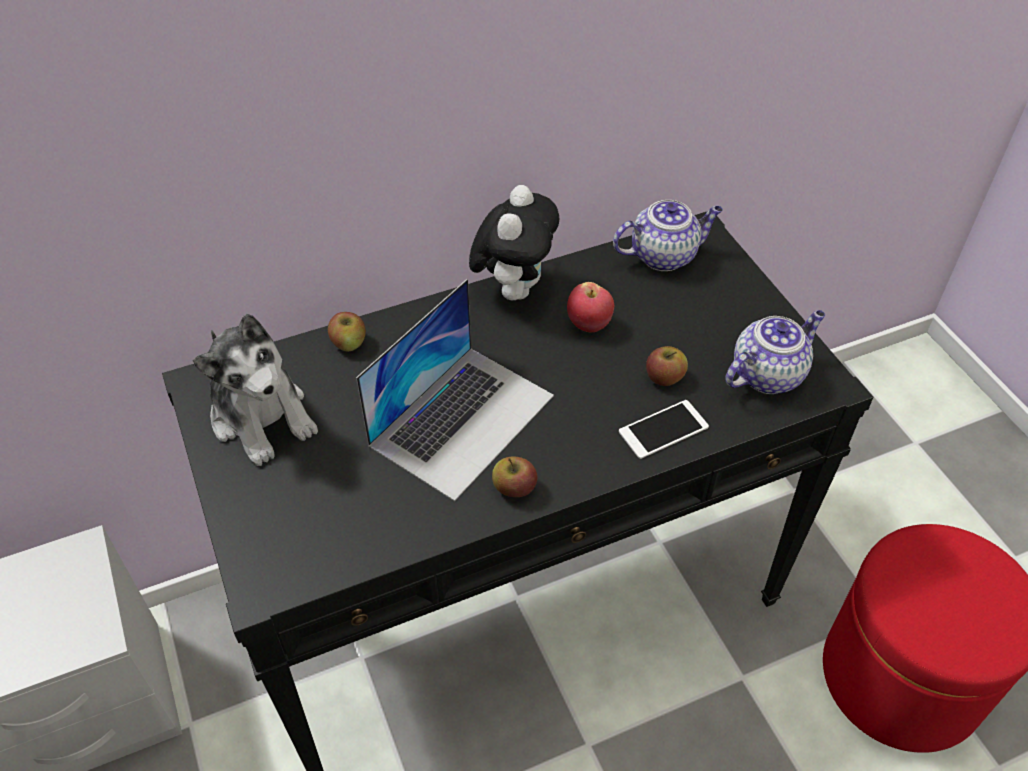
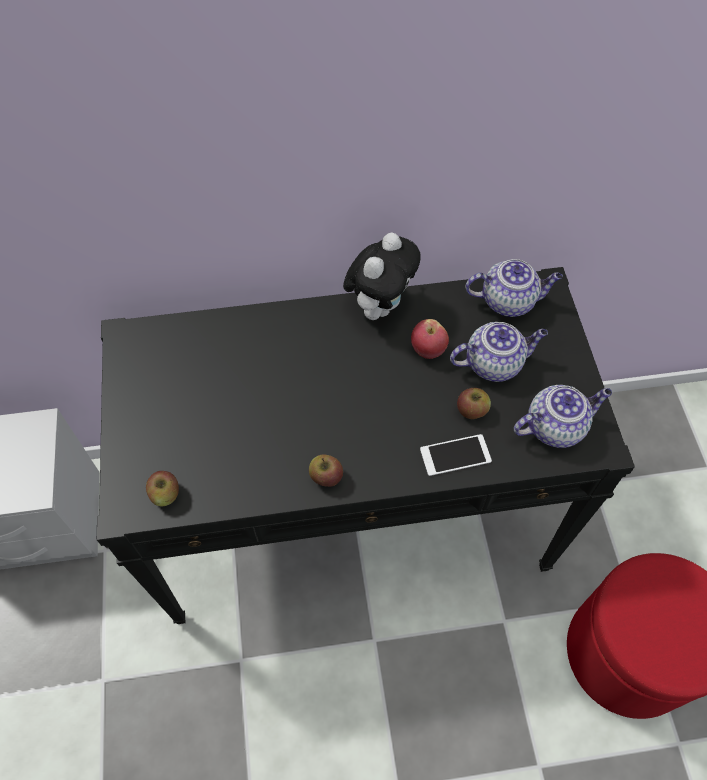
camera: 15 degrees right, 10 degrees up
plush toy [193,314,318,466] -> none
apple [328,312,366,352] -> apple moved to [146,471,179,506]
laptop [356,279,554,501] -> none
none -> teapot [450,322,548,382]

